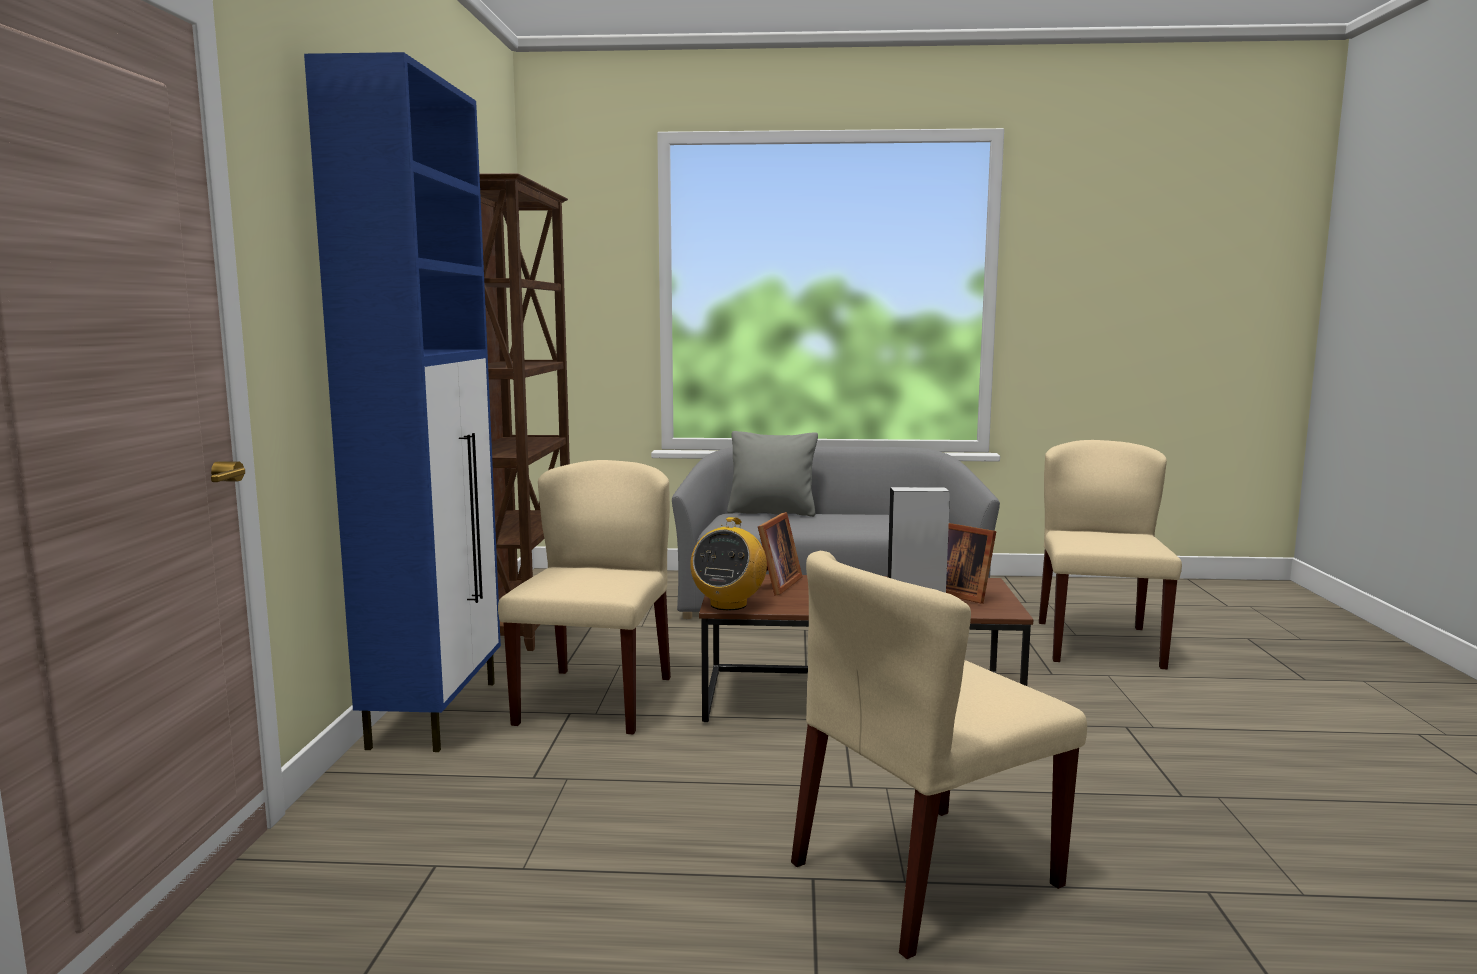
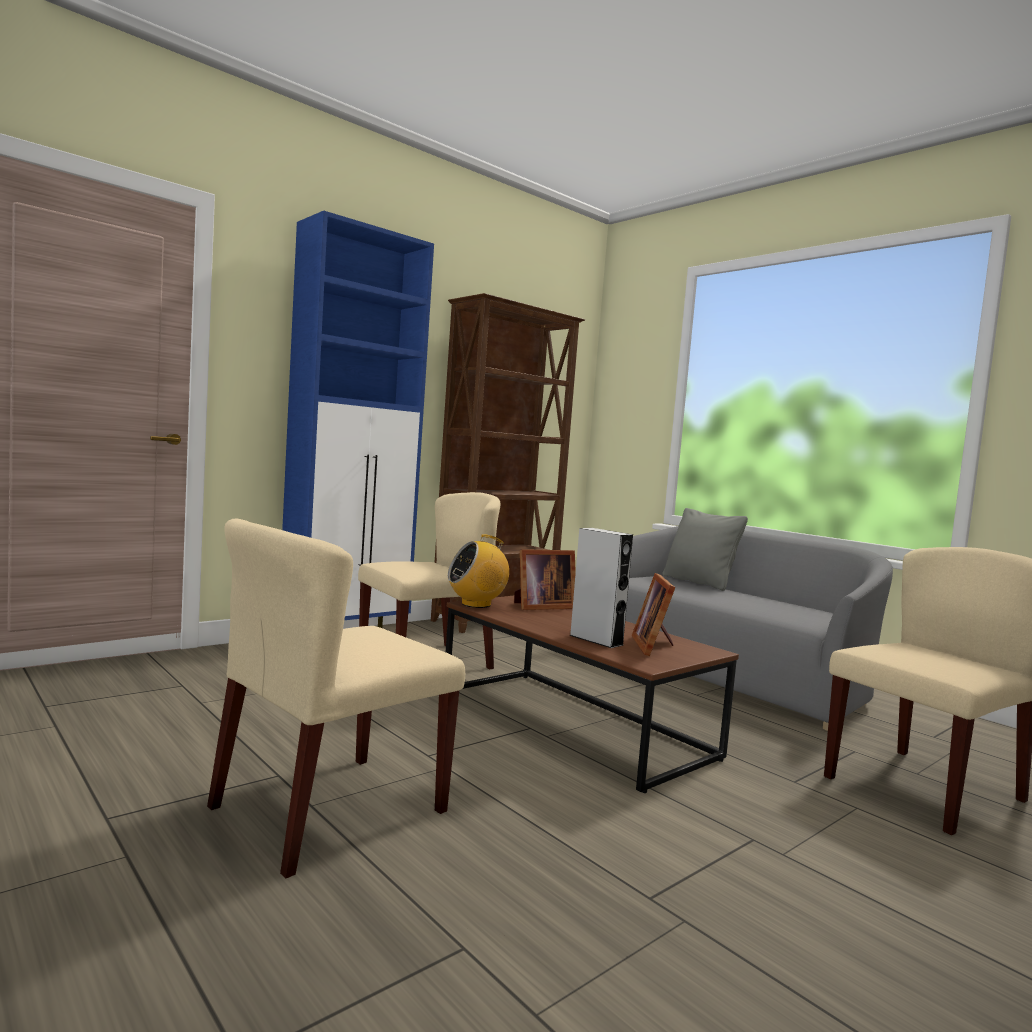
camera: 45 degrees right, 5 degrees down
beige chair [791,551,1087,959] -> beige chair turned 60 degrees counterclockwise [207,519,465,878]

